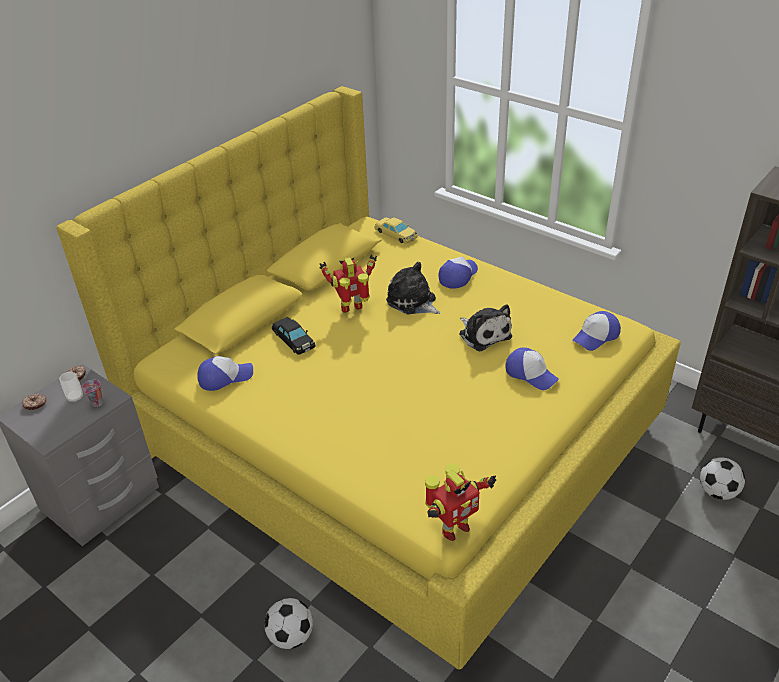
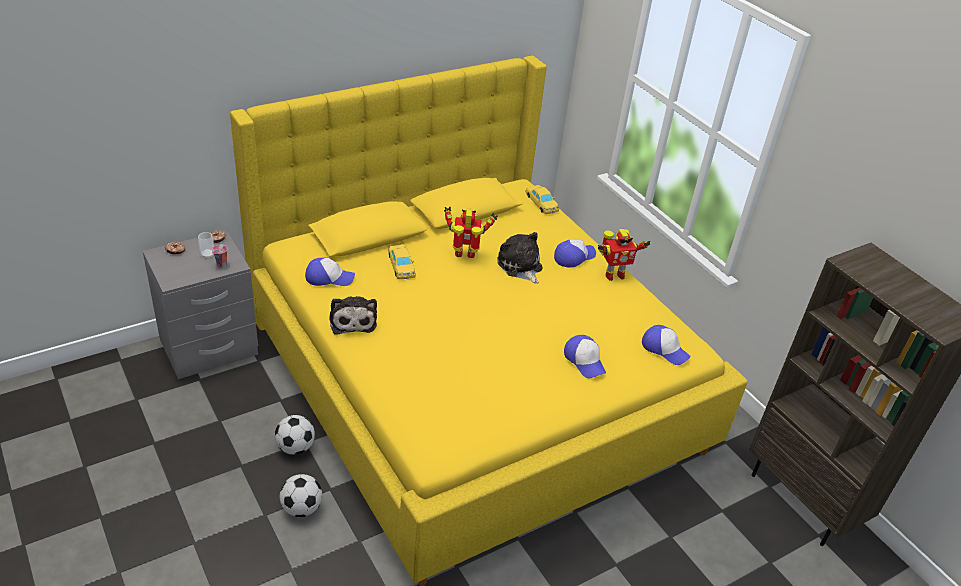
camera: 15 degrees right, 0 degrees up
black toy car [272,317,316,355] -> yellow toy car [388,245,416,279]
toy robot [425,464,496,541] -> toy robot moved to [598,229,651,281]
plush toy [459,304,512,352] -> plush toy moved to [329,296,377,334]
cap [572,311,621,351] -> cap turned 120 degrees counterclockwise [642,325,691,365]
football [700,457,745,500] -> football moved to [275,415,315,455]

